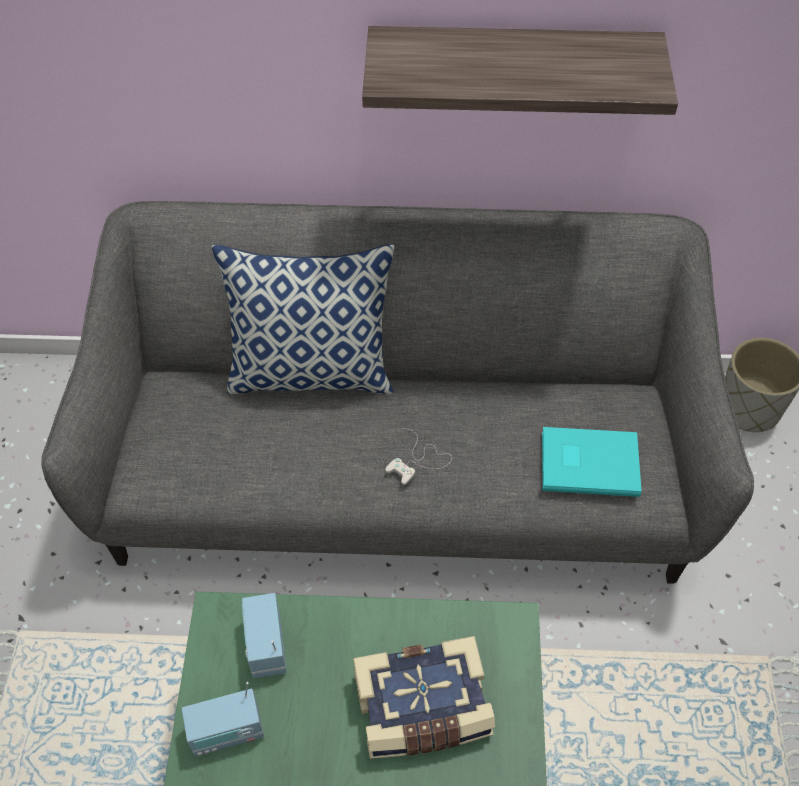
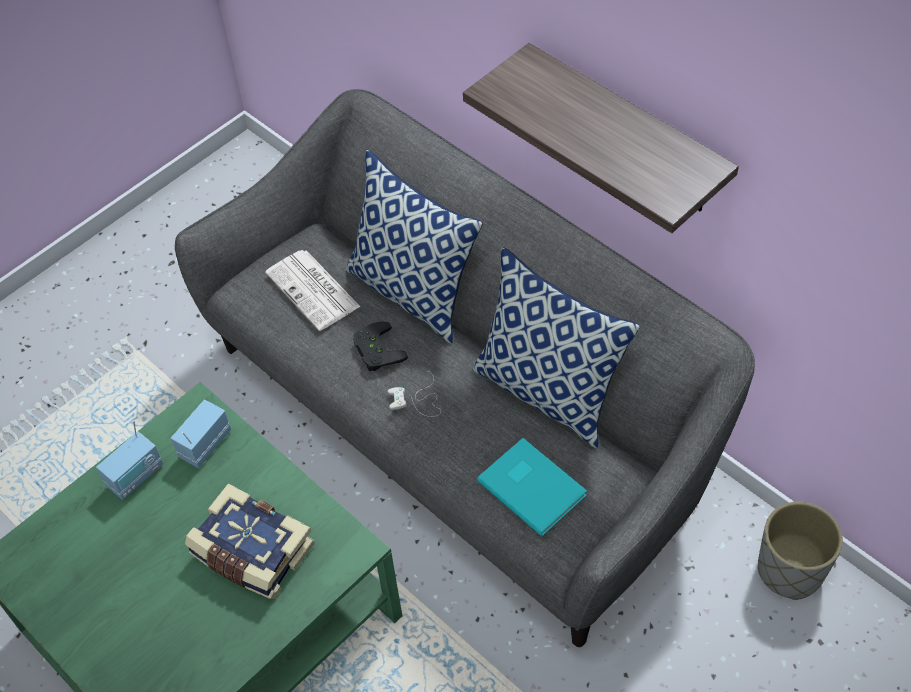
camera: 45 degrees right, 0 degrees up
radio [182,682,264,756] -> radio turned 75 degrees counterclockwise [96,420,163,500]
none -> newspaper [265,250,360,331]
none -> black game controller [353,321,408,371]
none -> pillow [473,247,640,448]

